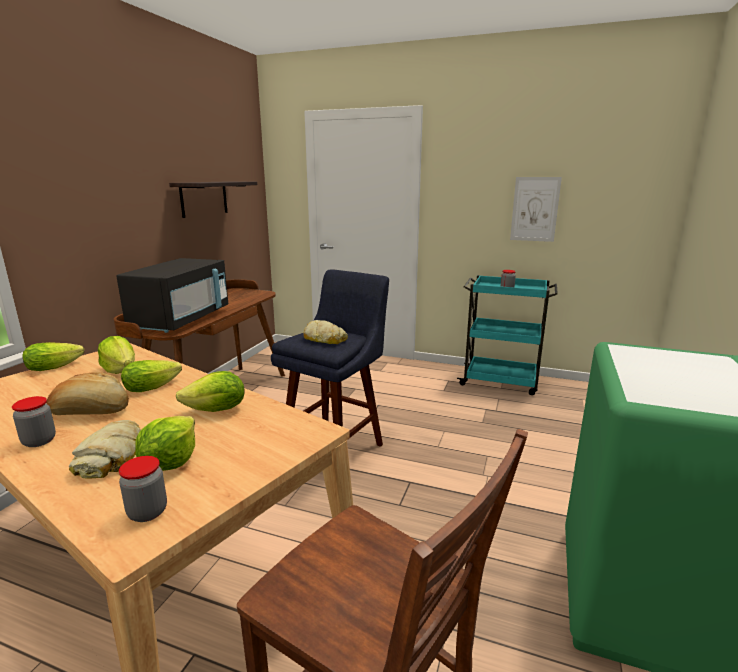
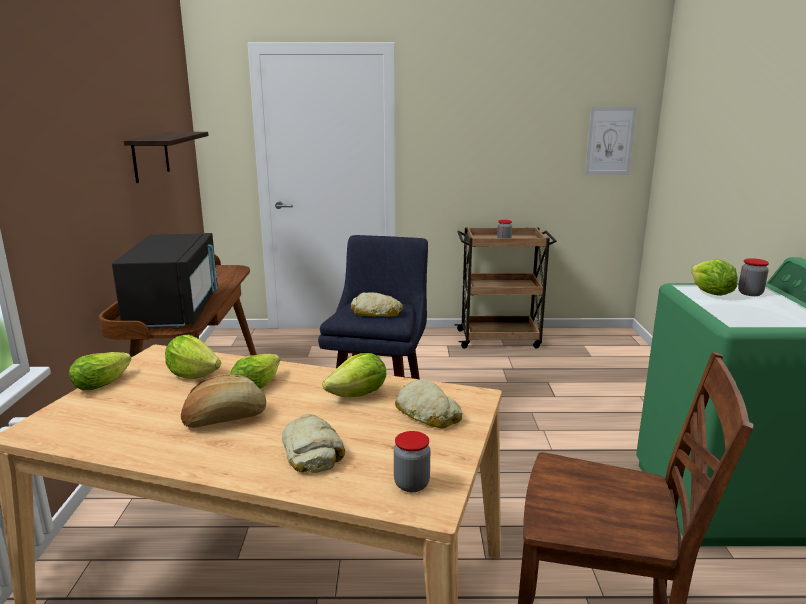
camera: 20 degrees left, 0 degrees up
jar [12,396,56,447] -> jar moved to [738,258,769,296]
lettuce [136,416,195,471] -> lettuce moved to [691,259,738,296]
turquoise cart [457,275,558,395] -> brown cart [455,227,557,349]
picture [510,177,562,242] -> picture moved to [585,107,637,174]
none -> bread [395,380,463,429]

